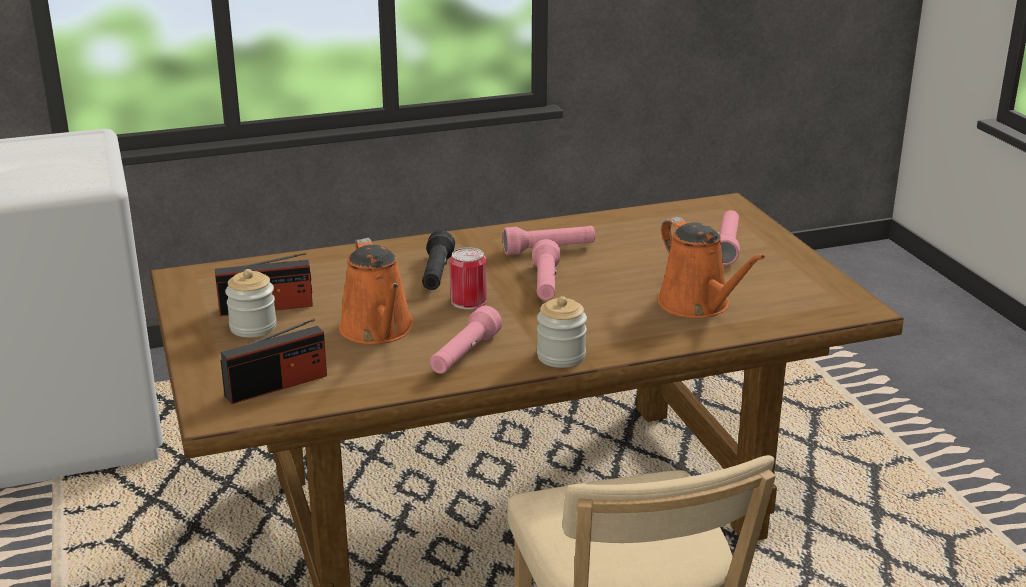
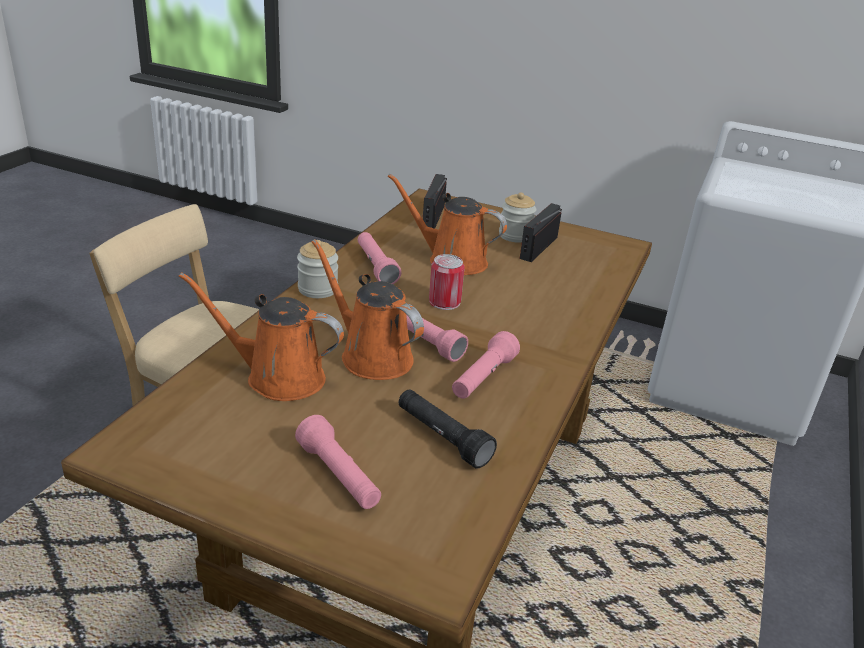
camera: 130 degrees right, 5 degrees up
black flashlight [422,230,455,290] -> black flashlight moved to [399,389,497,469]
none -> orange watering can [312,239,424,380]

